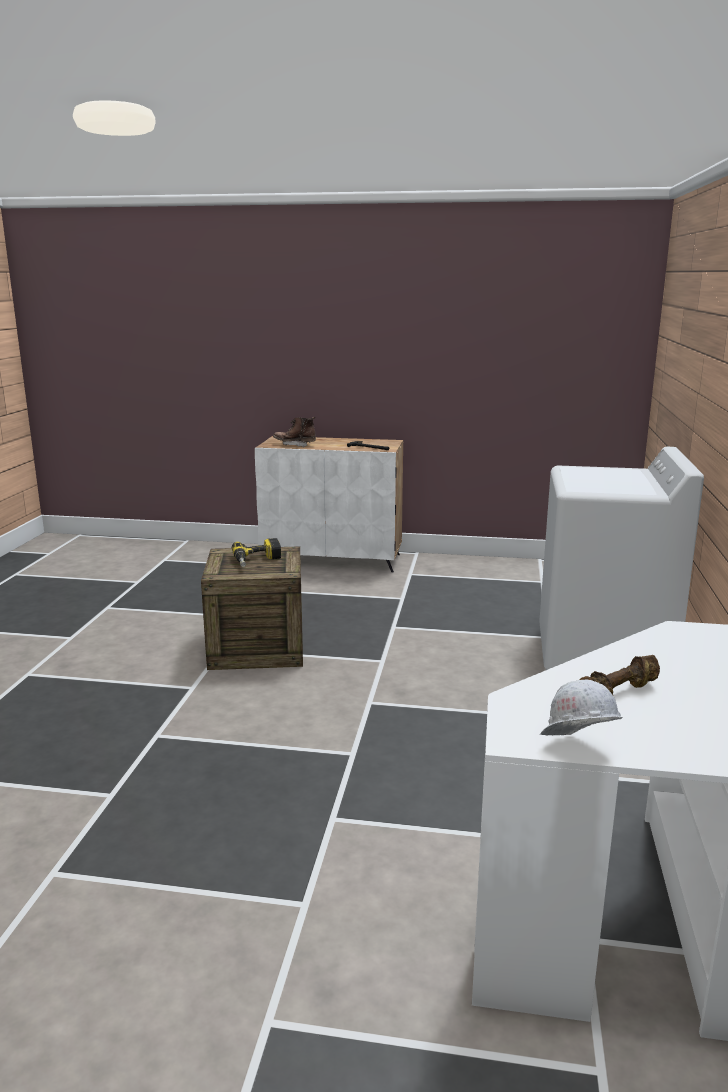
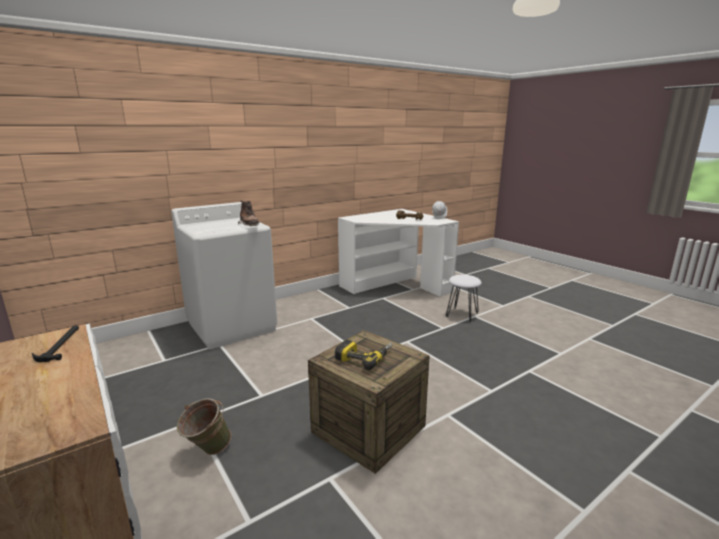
camera: 135 degrees left, 0 degrees up
brown boot [273,417,316,447] -> brown boot moved to [238,200,259,226]
none -> green bucket [177,398,231,455]
none -> white stool [446,275,482,322]

